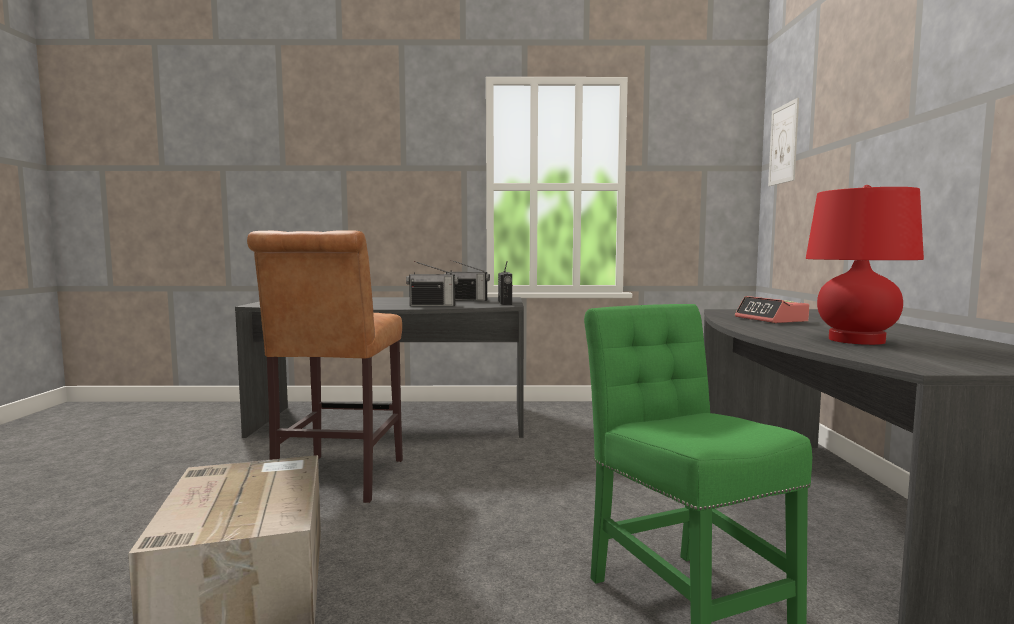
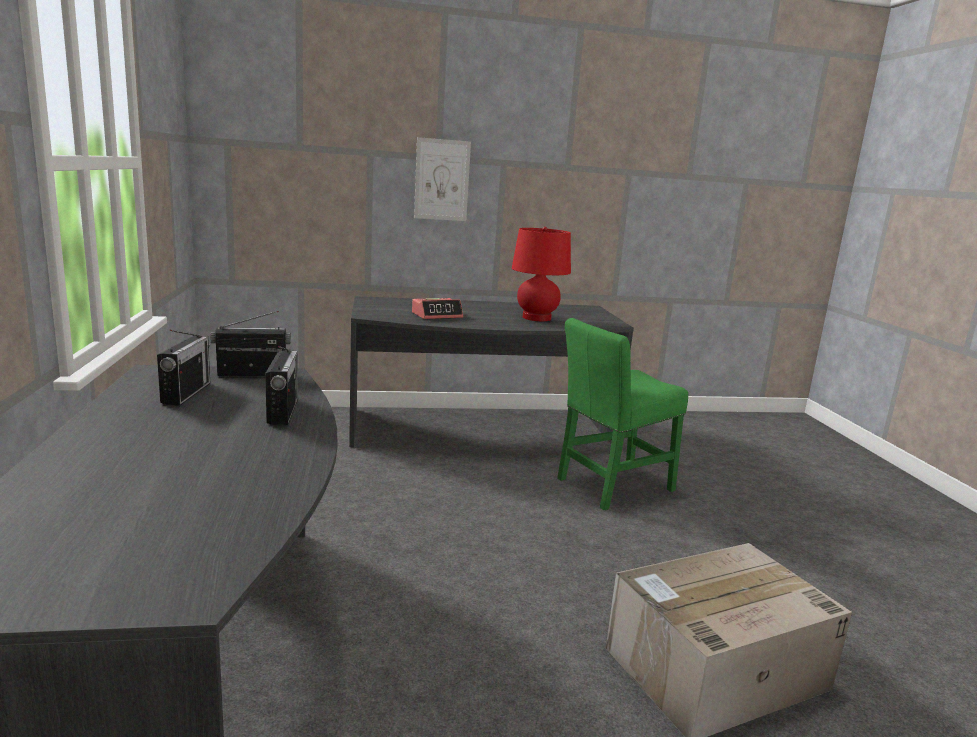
camera: 100 degrees left, 10 degrees up
brown stool [247,230,403,503] -> none
picture [768,98,799,186] -> picture moved to [414,137,471,221]

